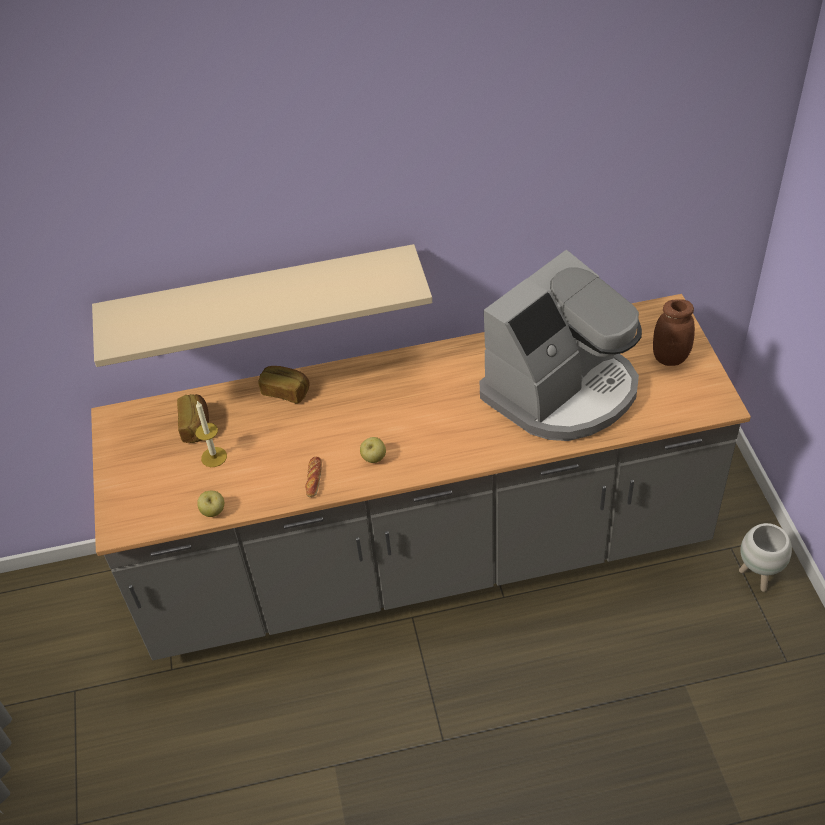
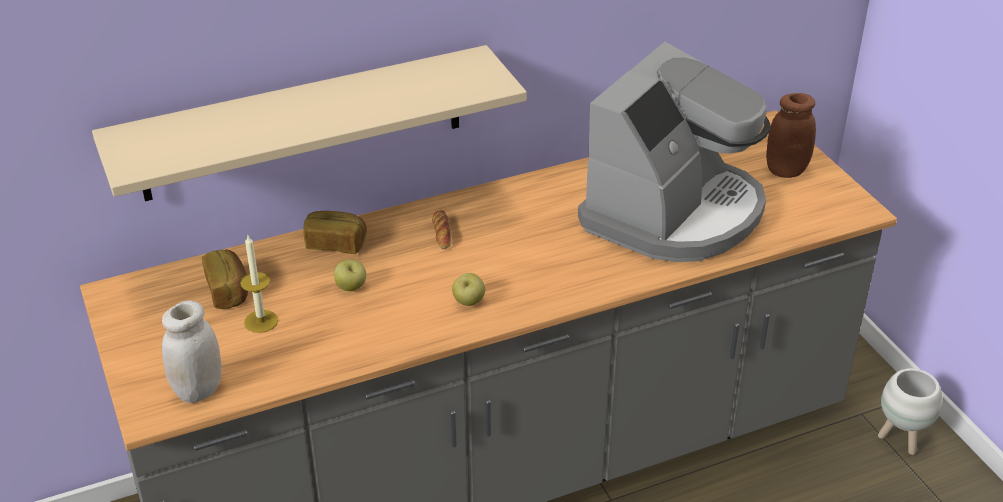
camera: 15 degrees left, 10 degrees down
apple [197,491,224,517] -> apple moved to [334,259,366,291]
bread [305,457,322,497] -> bread moved to [432,210,452,249]
none -> white jar [162,300,222,403]

